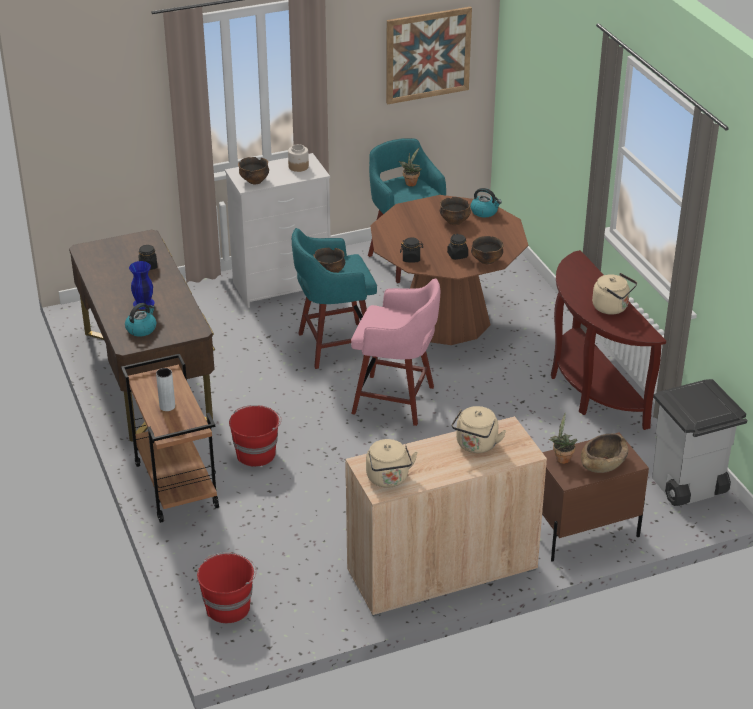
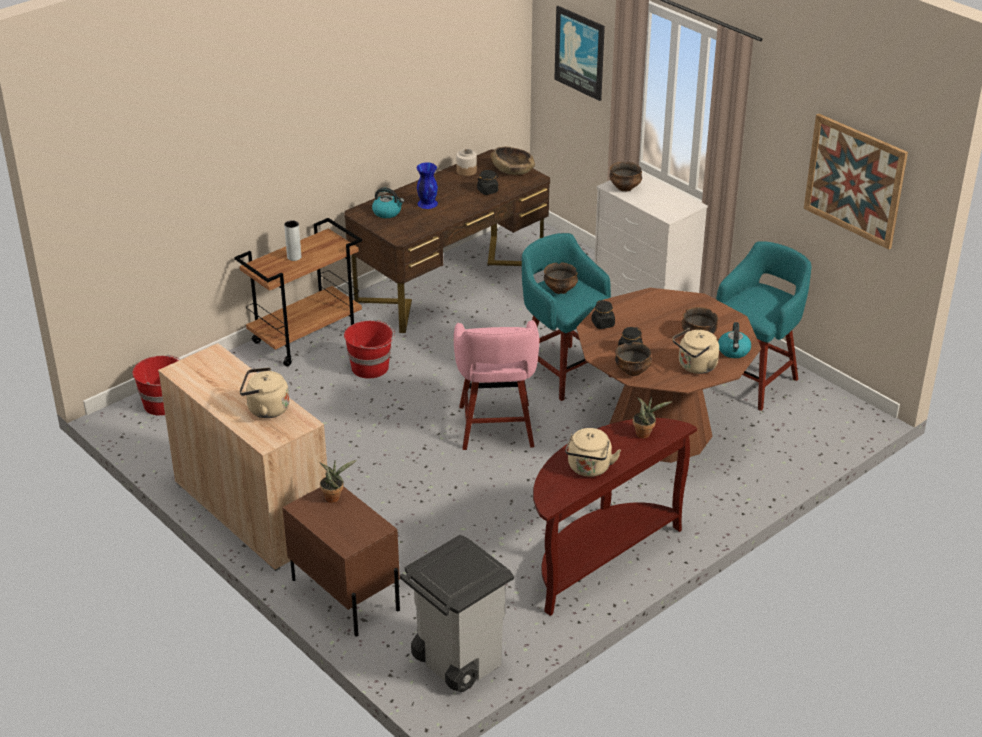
camera: 70 degrees right, 0 degrees up
jar [288,144,309,172] -> jar moved to [456,149,477,176]
beige kettle [366,439,418,488] -> beige kettle moved to [672,328,719,374]
potted plant [398,148,422,187] -> potted plant moved to [633,397,673,438]
brown bowl [581,434,628,473] -> brown bowl moved to [490,147,535,175]
none -> picture [554,6,605,101]

